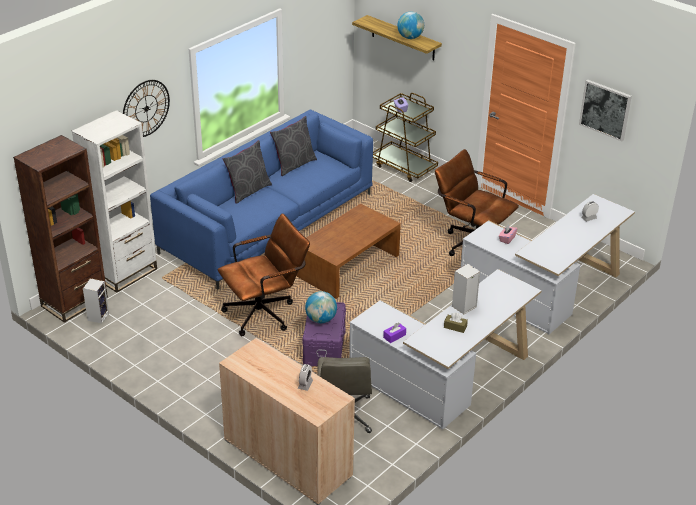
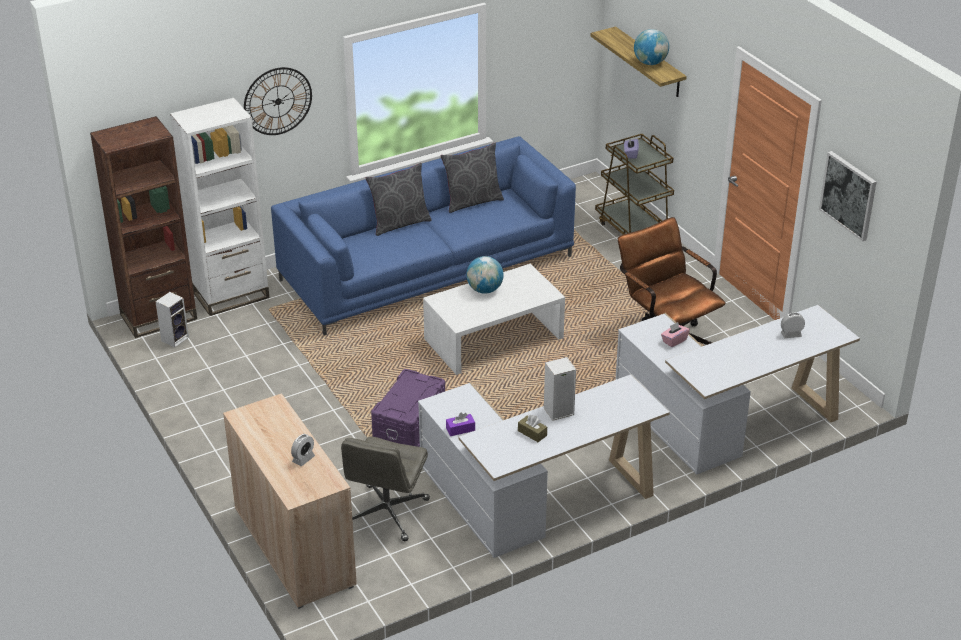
camera: 20 degrees right, 0 degrees up
brown office chair [218,214,310,336] -> none
brown coffee table [297,204,401,299] -> white coffee table [423,264,565,375]
globe [305,291,337,323] -> globe moved to [466,256,504,294]

